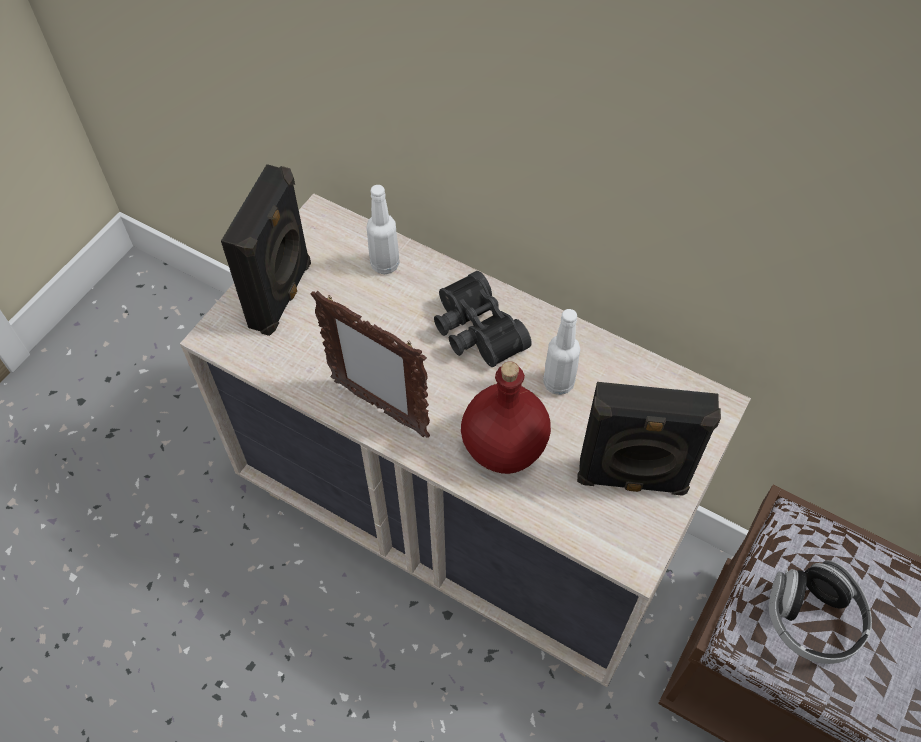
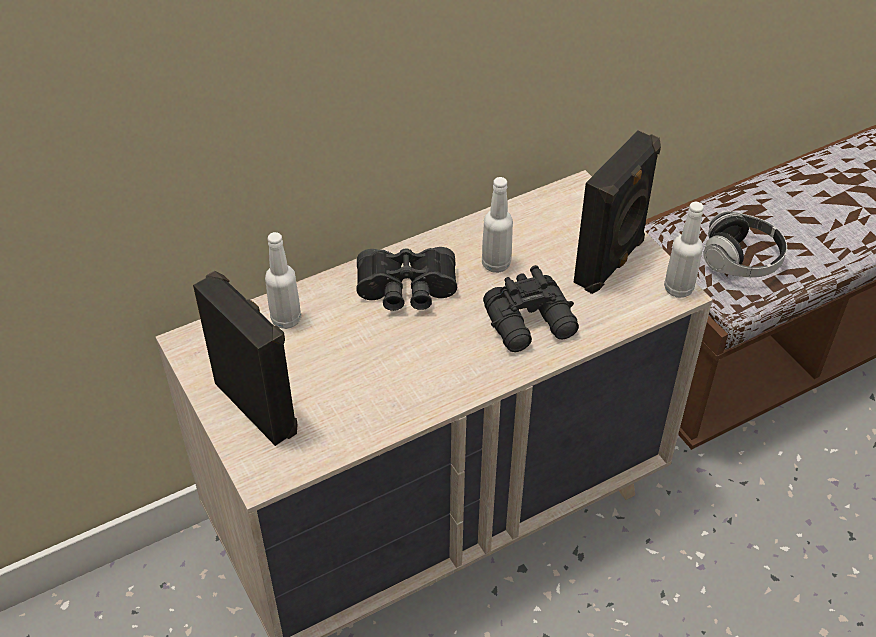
camera: 60 degrees left, 10 degrees down
picture frame [311,291,430,438] -> none
red bottle [461,361,551,474] -> black binoculars [483,265,579,352]
none -> white bottle [664,202,704,298]

